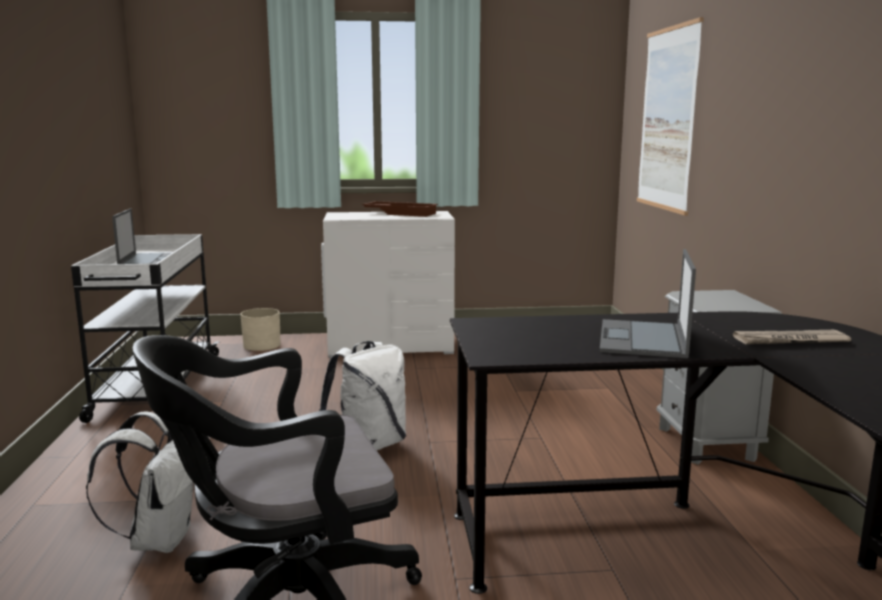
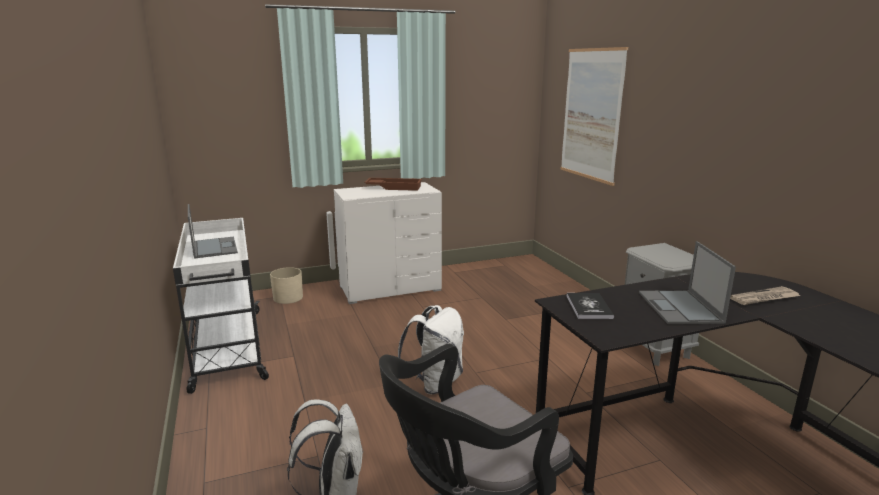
camera: 15 degrees left, 5 degrees up
none -> book [566,293,614,319]

